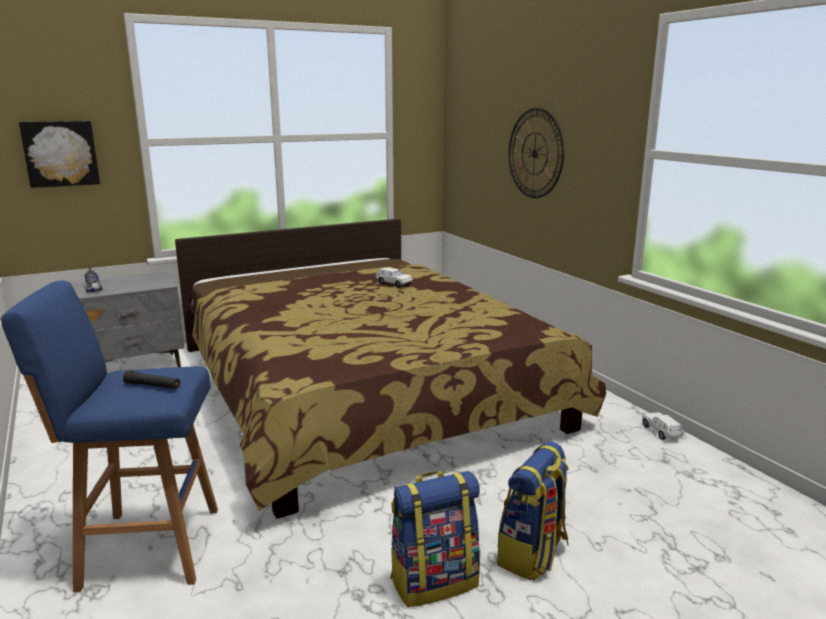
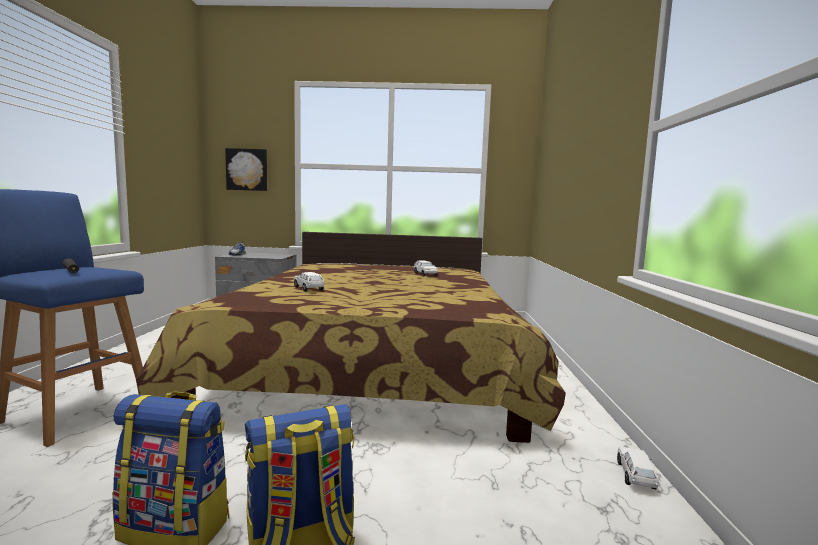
camera: 30 degrees right, 10 degrees down
wall clock [508,108,564,198] -> none
none -> white toy car [294,272,324,292]

